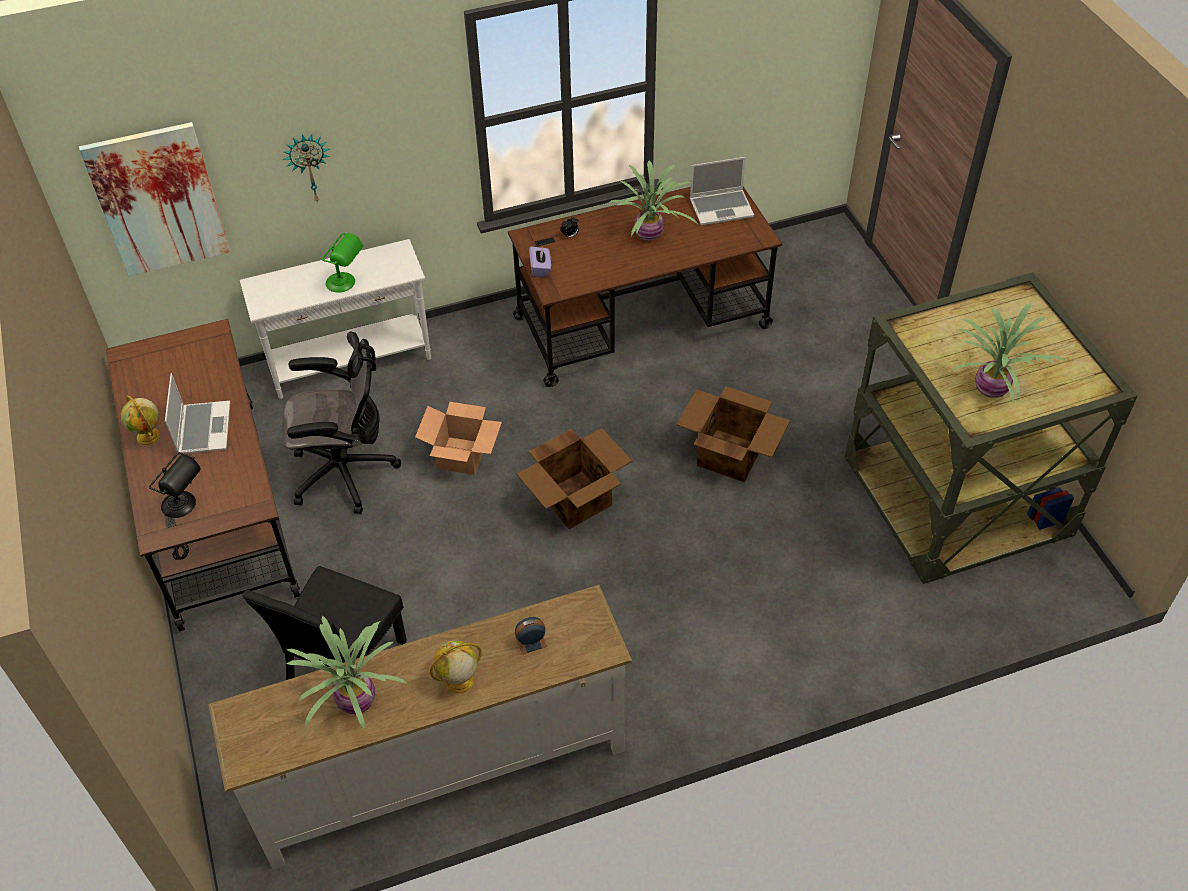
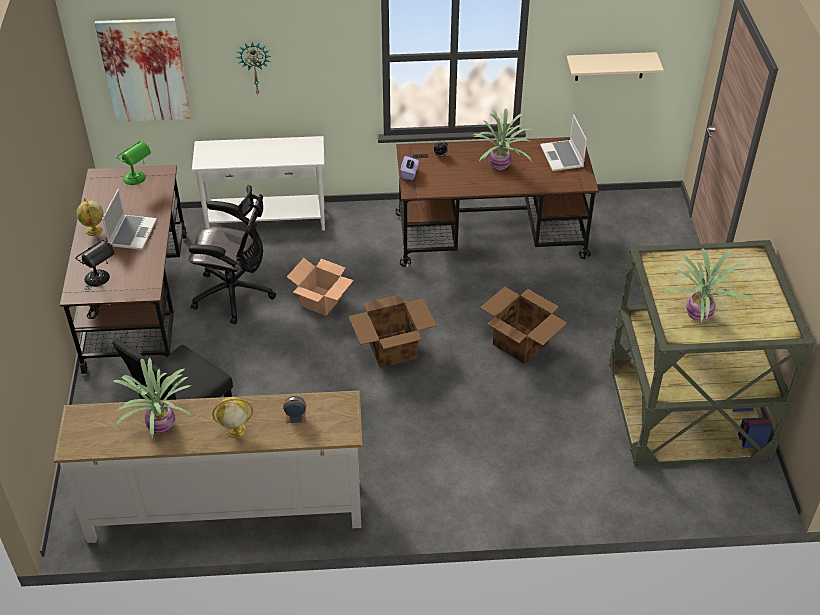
camera: 15 degrees right, 5 degrees down
green table lamp [322,233,363,293] -> green table lamp moved to [116,141,151,185]
laptop [690,157,754,225] -> laptop turned 75 degrees clockwise [540,114,587,171]
none -> beige shelf [567,52,664,81]

